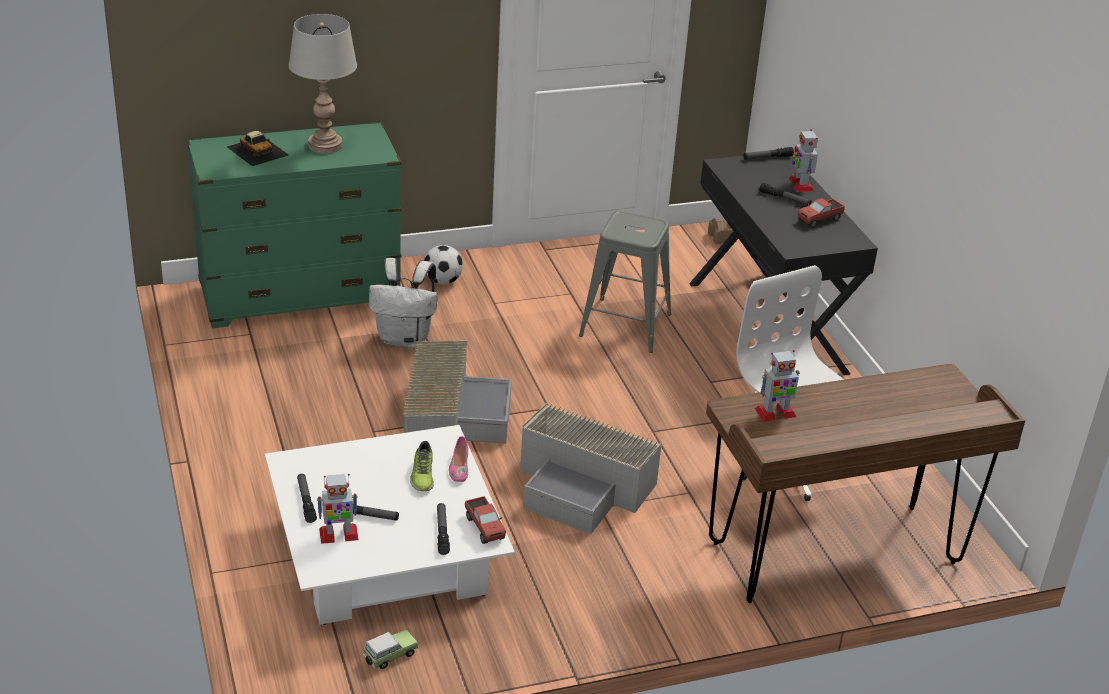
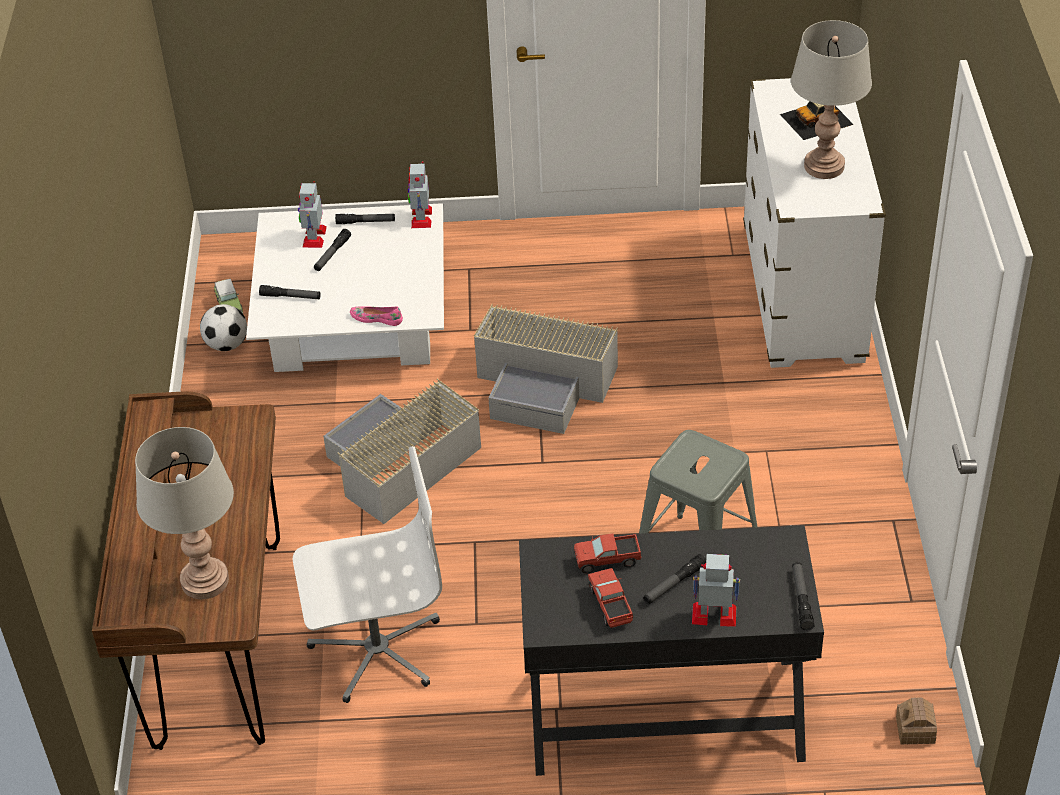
camera: 110 degrees right, 10 degrees up
green dresser [187,122,401,328] -> white dresser [743,78,886,368]
white backpack [369,258,438,348] -> none
shoe [410,441,434,491] -> none
football [424,245,463,285] -> football moved to [200,304,247,351]
toy truck [465,496,506,544] -> toy truck moved to [574,533,641,573]
toy robot [754,350,800,422] -> toy robot moved to [408,161,432,228]
none -> grey table lamp [135,427,234,599]

